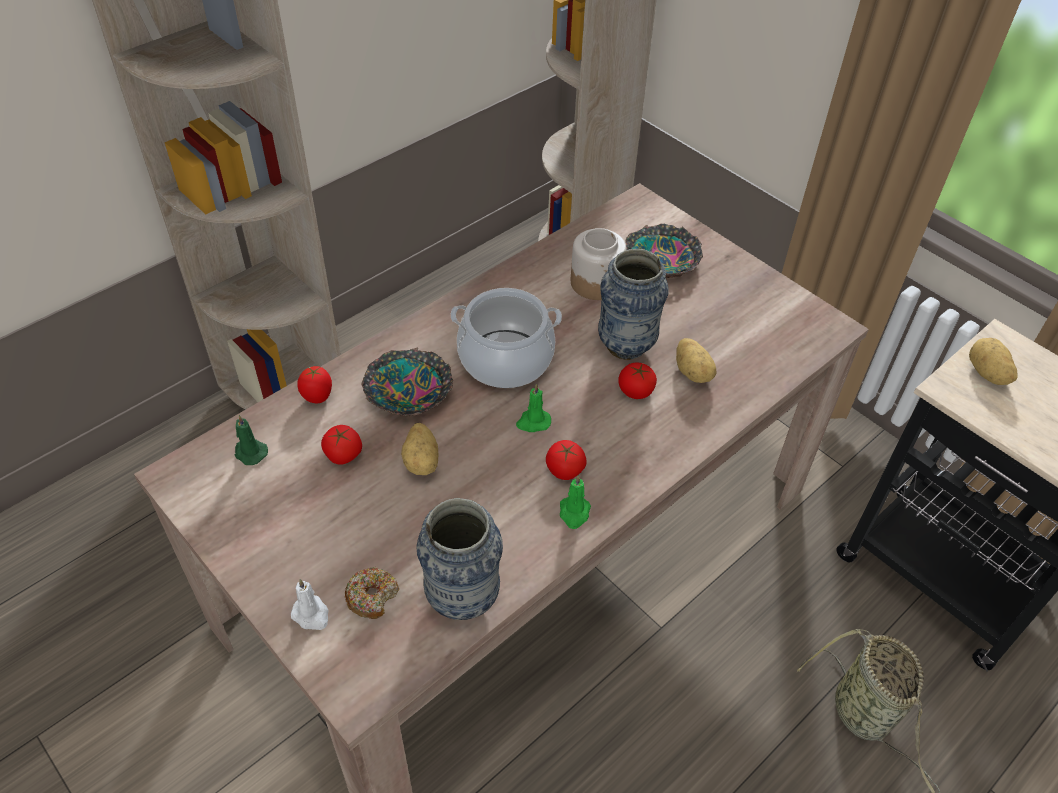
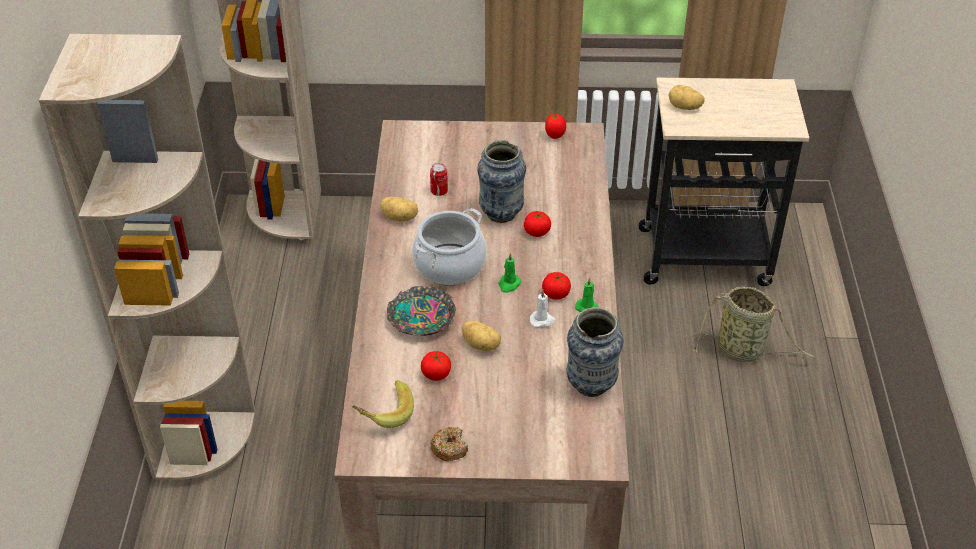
camera: 45 degrees left, 5 degrees down
green candle [235,415,268,465] -> banana [352,380,414,428]
white candle [291,579,328,630] -> white candle moved to [529,290,556,328]
tomato [297,366,332,403] -> tomato moved to [545,114,566,139]
donut [345,567,399,619] -> donut moved to [431,427,468,461]
jar [571,228,626,300] -> can [430,163,448,196]
bowl [625,224,703,278] -> none
potato [676,338,717,383] -> potato moved to [380,197,418,221]

